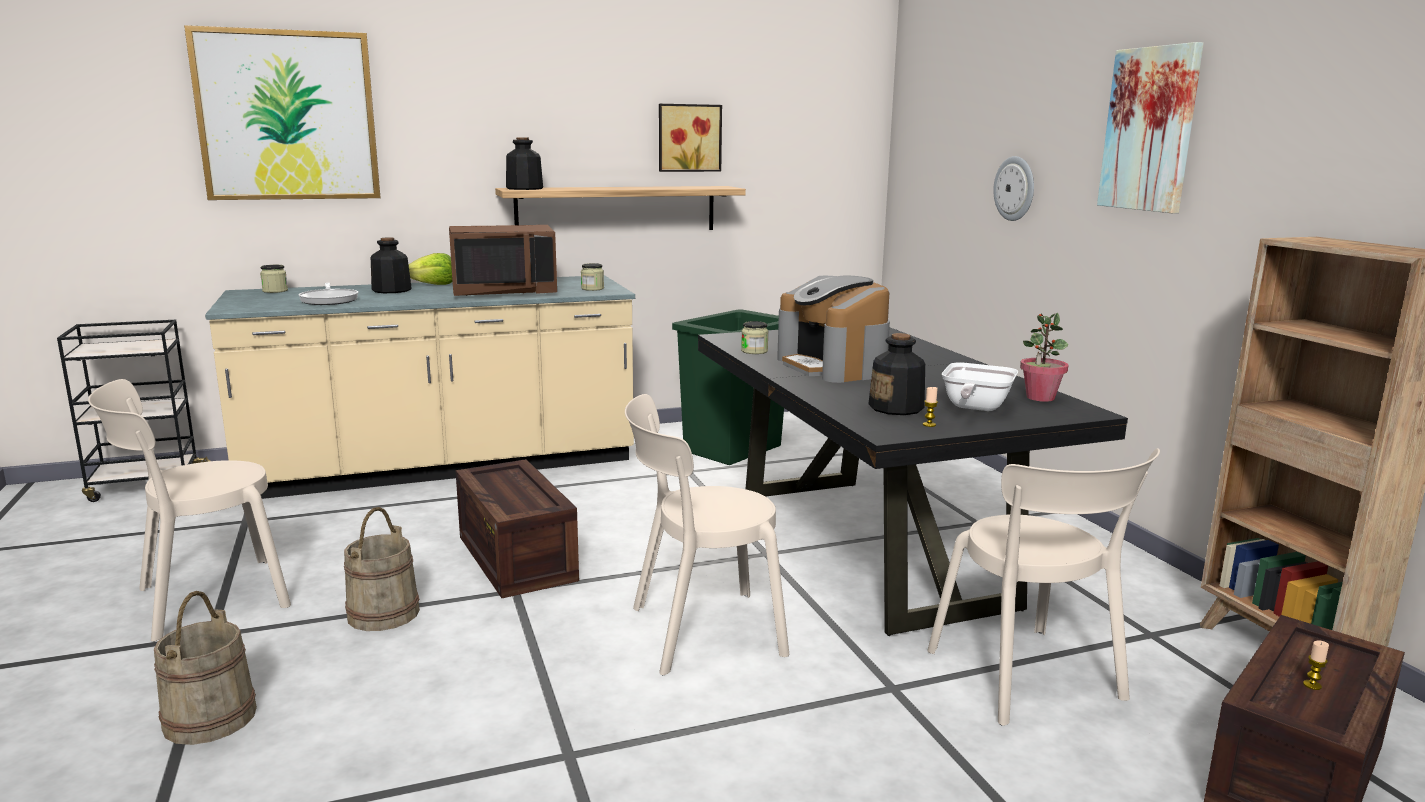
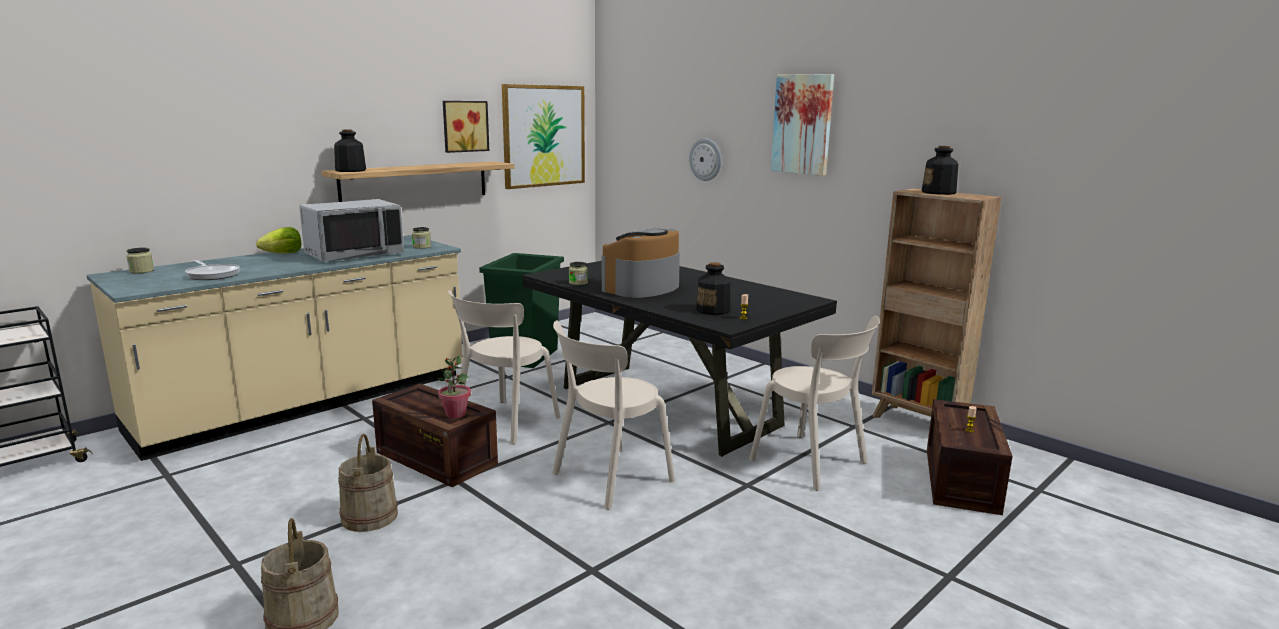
camera: 25 degrees left, 0 degrees up
beige chair [88,379,291,642] -> beige chair moved to [448,290,560,445]
picture [184,25,380,200] -> picture moved to [502,84,585,189]
bottle [371,237,412,293] -> bottle moved to [922,146,958,195]
brown microwave [449,225,557,296] -> grey microwave [299,199,404,262]
coffee machine [777,276,890,383] -> coffee machine turned 90 degrees clockwise [602,229,680,298]
frying pan [942,362,1018,411] -> none
potted plant [1020,313,1069,402] -> potted plant moved to [438,355,471,418]

